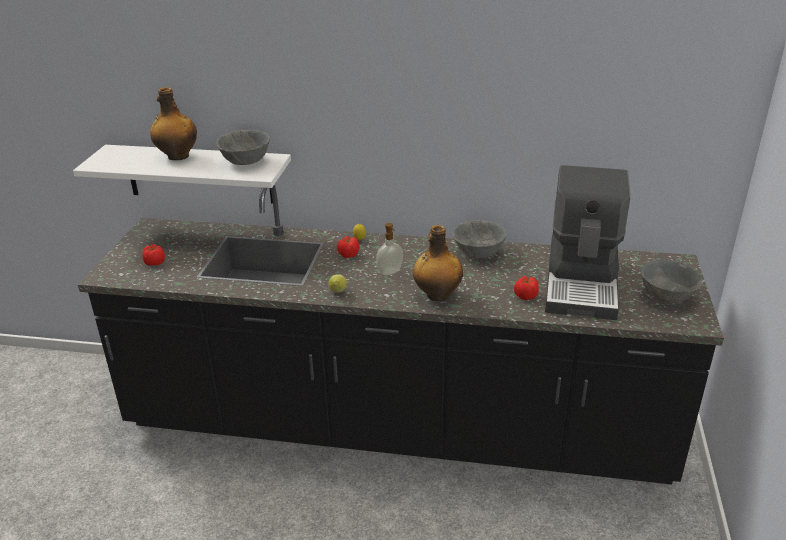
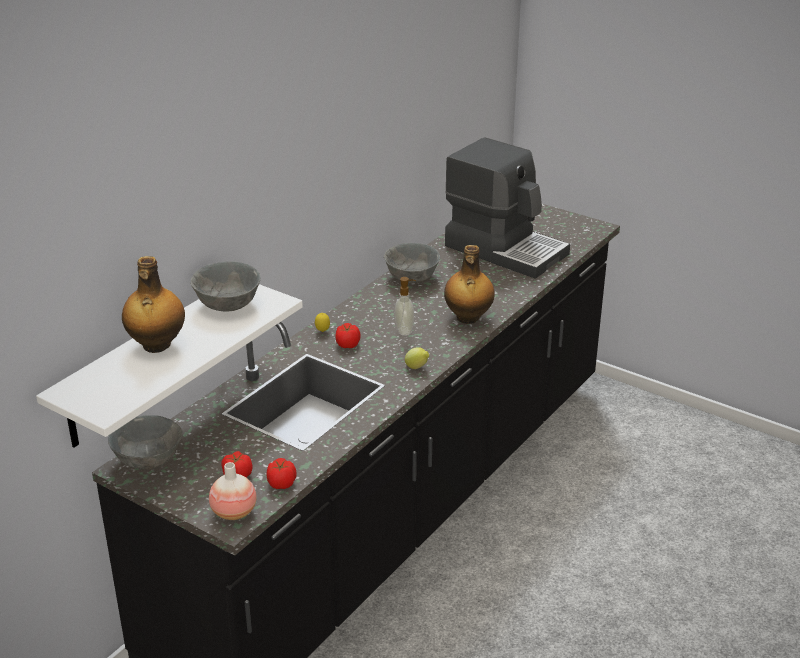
camera: 65 degrees left, 0 degrees up
tomato [514,276,539,300] -> tomato moved to [267,458,297,489]
grey bowl [641,259,702,303] -> grey bowl moved to [108,415,183,470]
none -> vase [209,462,256,520]

